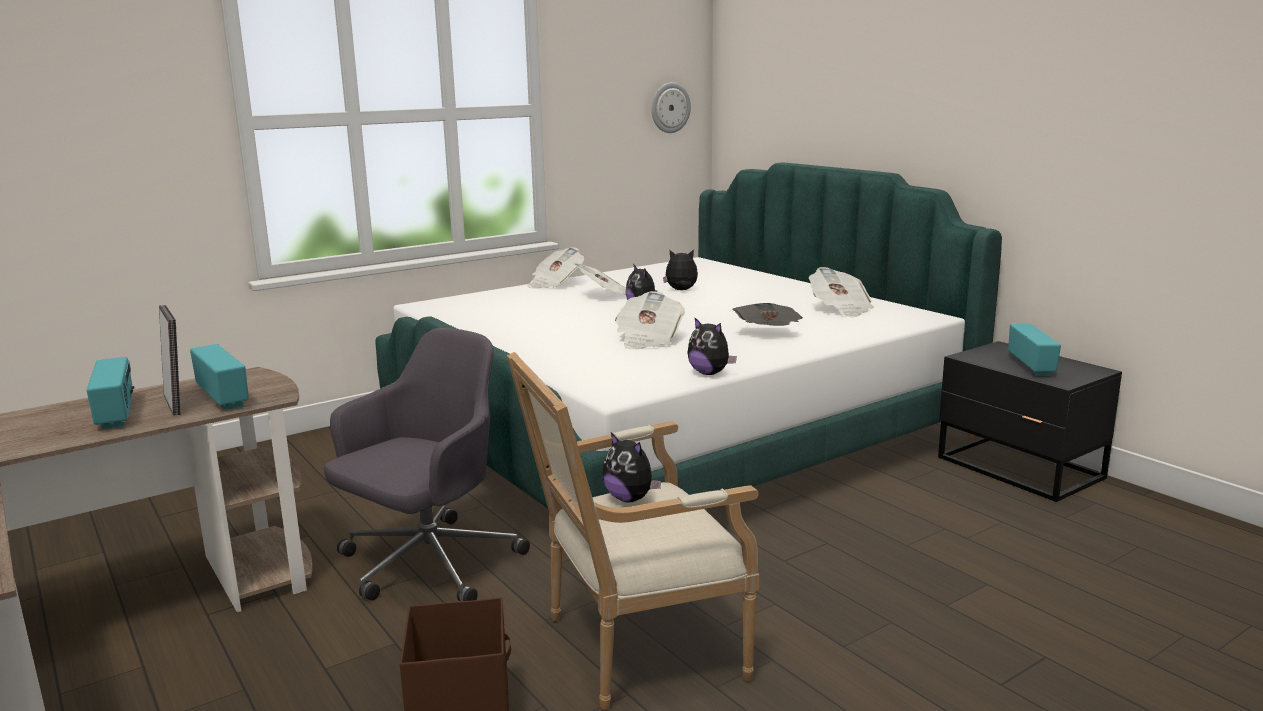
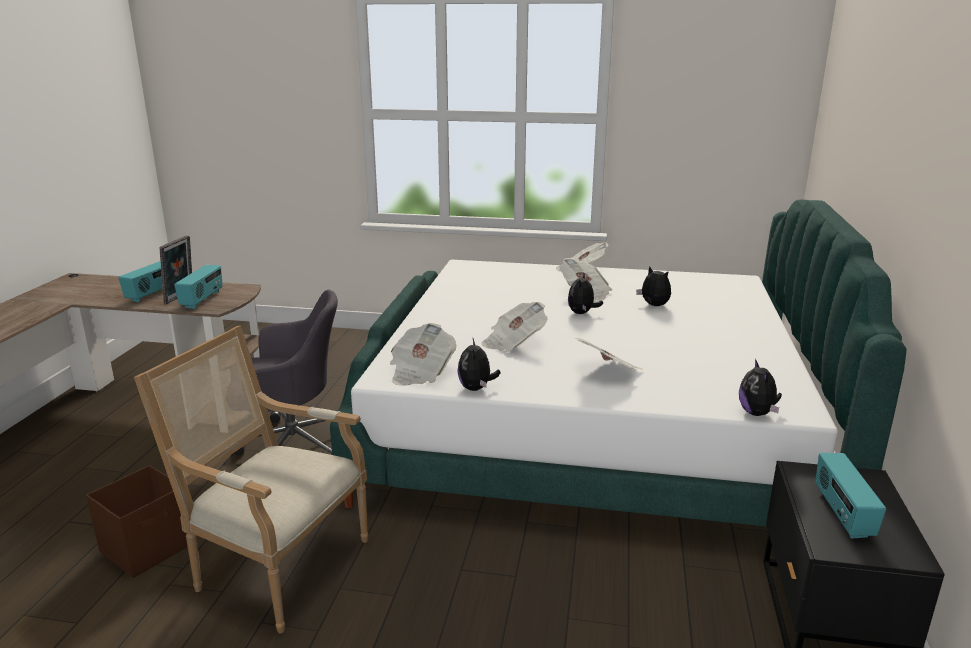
camera: 45 degrees right, 5 degrees up
plush toy [602,433,661,502] -> plush toy moved to [739,359,782,416]
wall clock [651,82,691,133] -> none
newspaper [809,267,874,318] -> newspaper moved to [390,323,457,386]
radio [1008,324,1061,376] -> radio turned 135 degrees clockwise [815,453,886,539]

